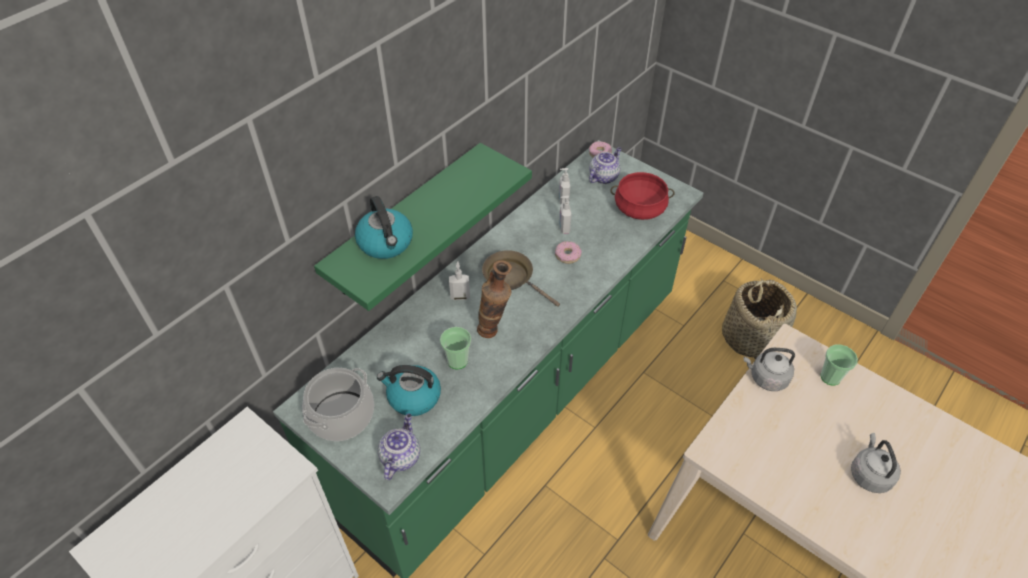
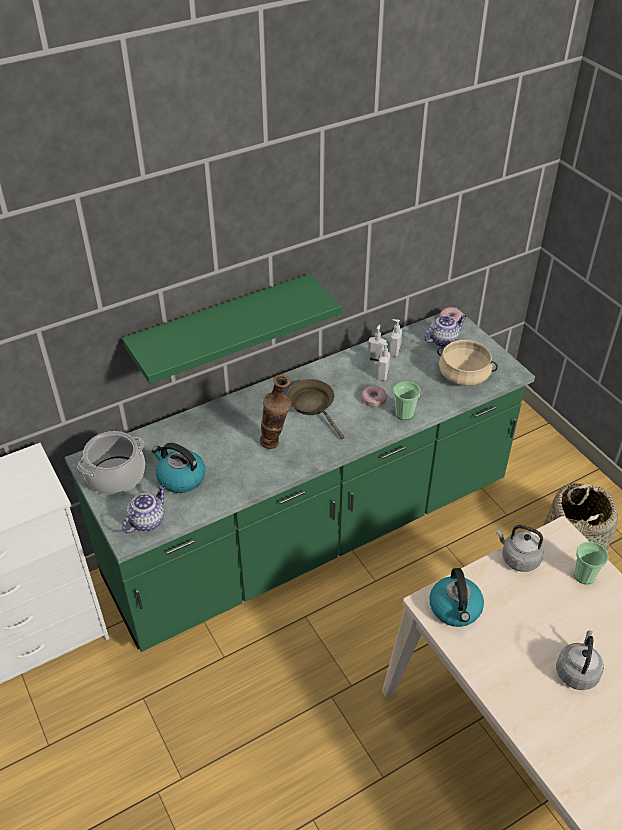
camera: 20 degrees right, 5 degrees down
kettle [355,196,413,259] -> kettle moved to [429,568,484,627]
cup [440,327,471,370] -> cup moved to [393,381,420,420]
soap dispenser [449,261,470,300] -> soap dispenser moved to [367,324,387,362]
red cooking pot [610,172,675,220] -> beige cooking pot [437,340,498,386]

